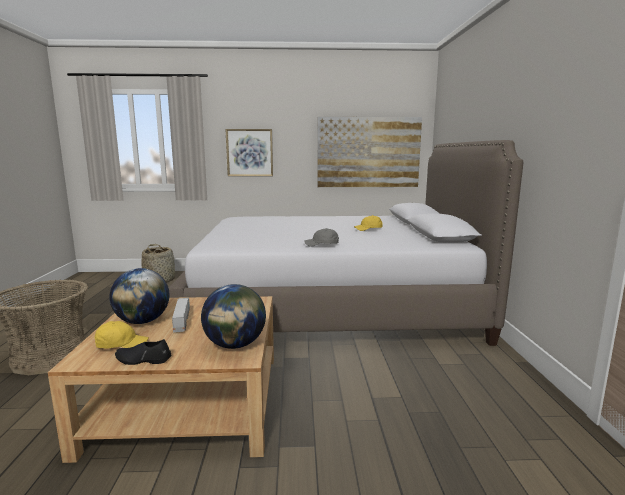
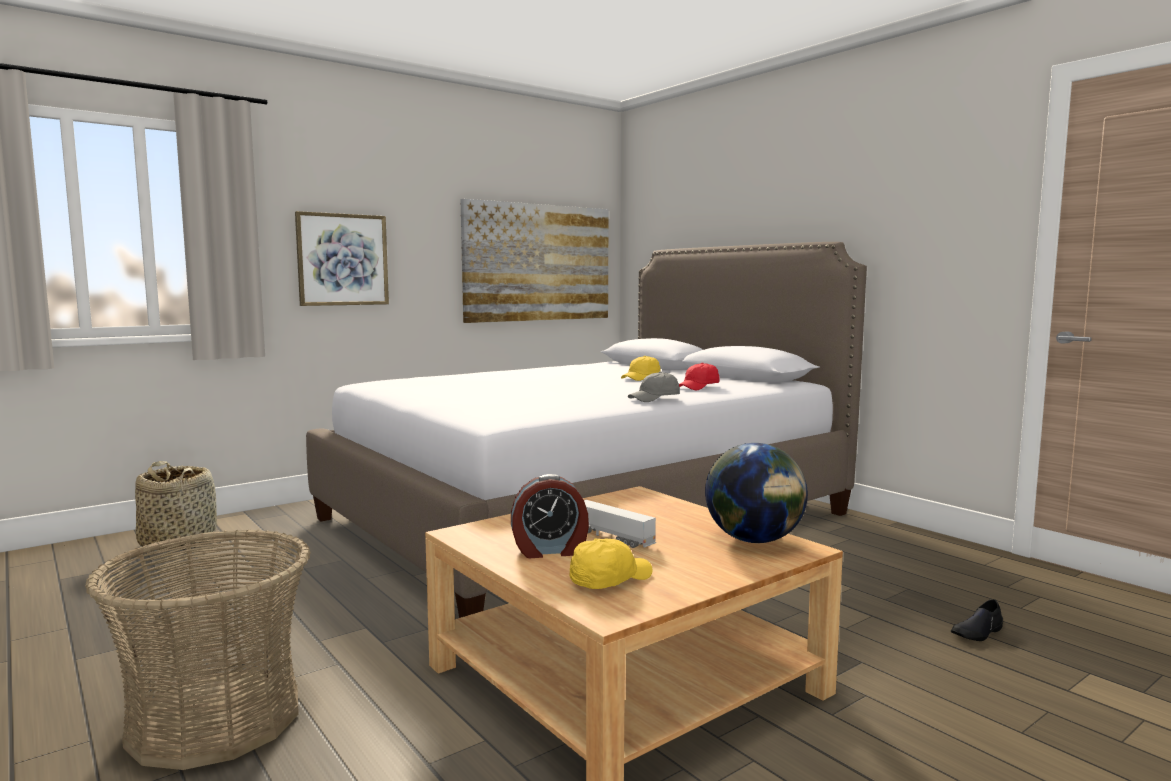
camera: 35 degrees left, 5 degrees down
globe [110,268,169,324] -> alarm clock [511,474,589,558]
black shoe [115,339,171,365] -> black shoe moved to [951,599,1003,641]
none -> red cap [679,363,720,390]

